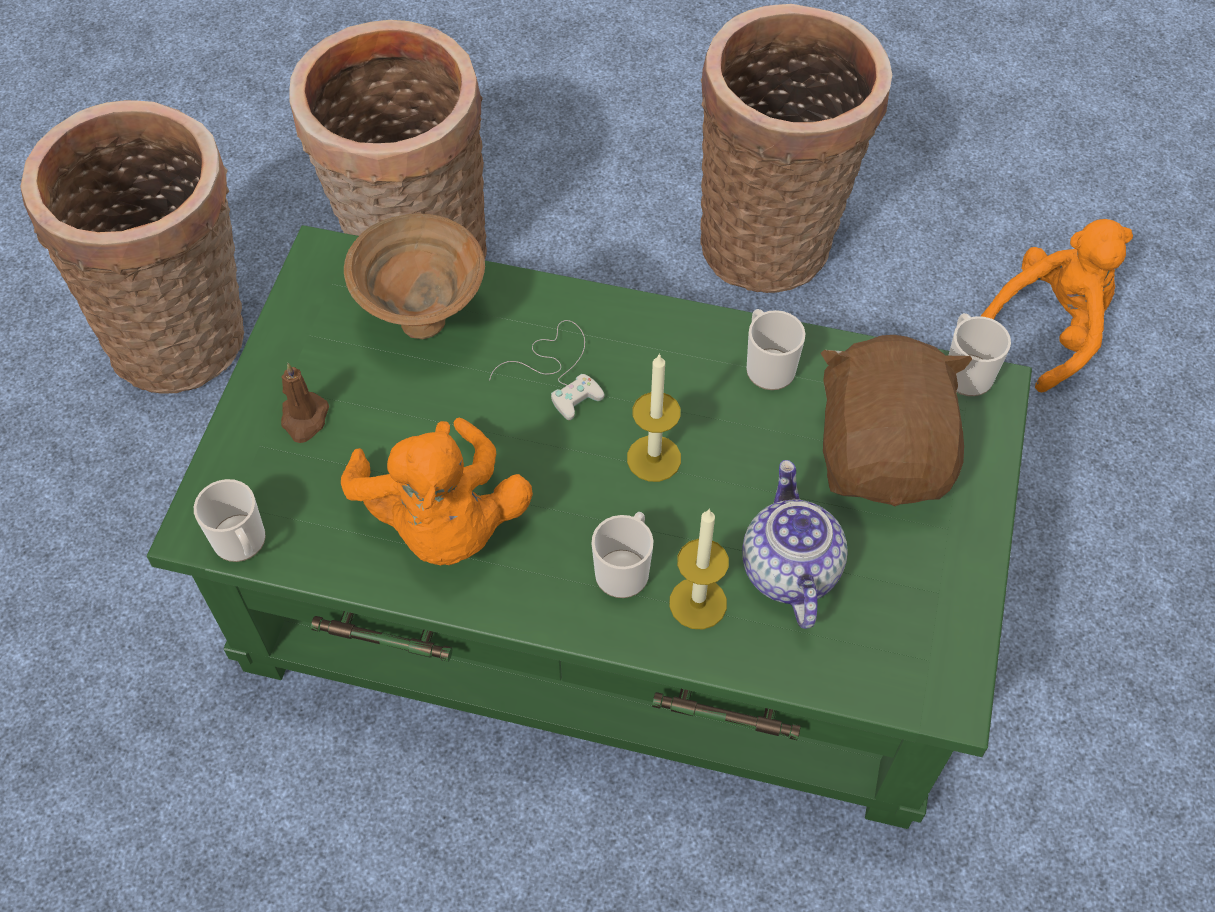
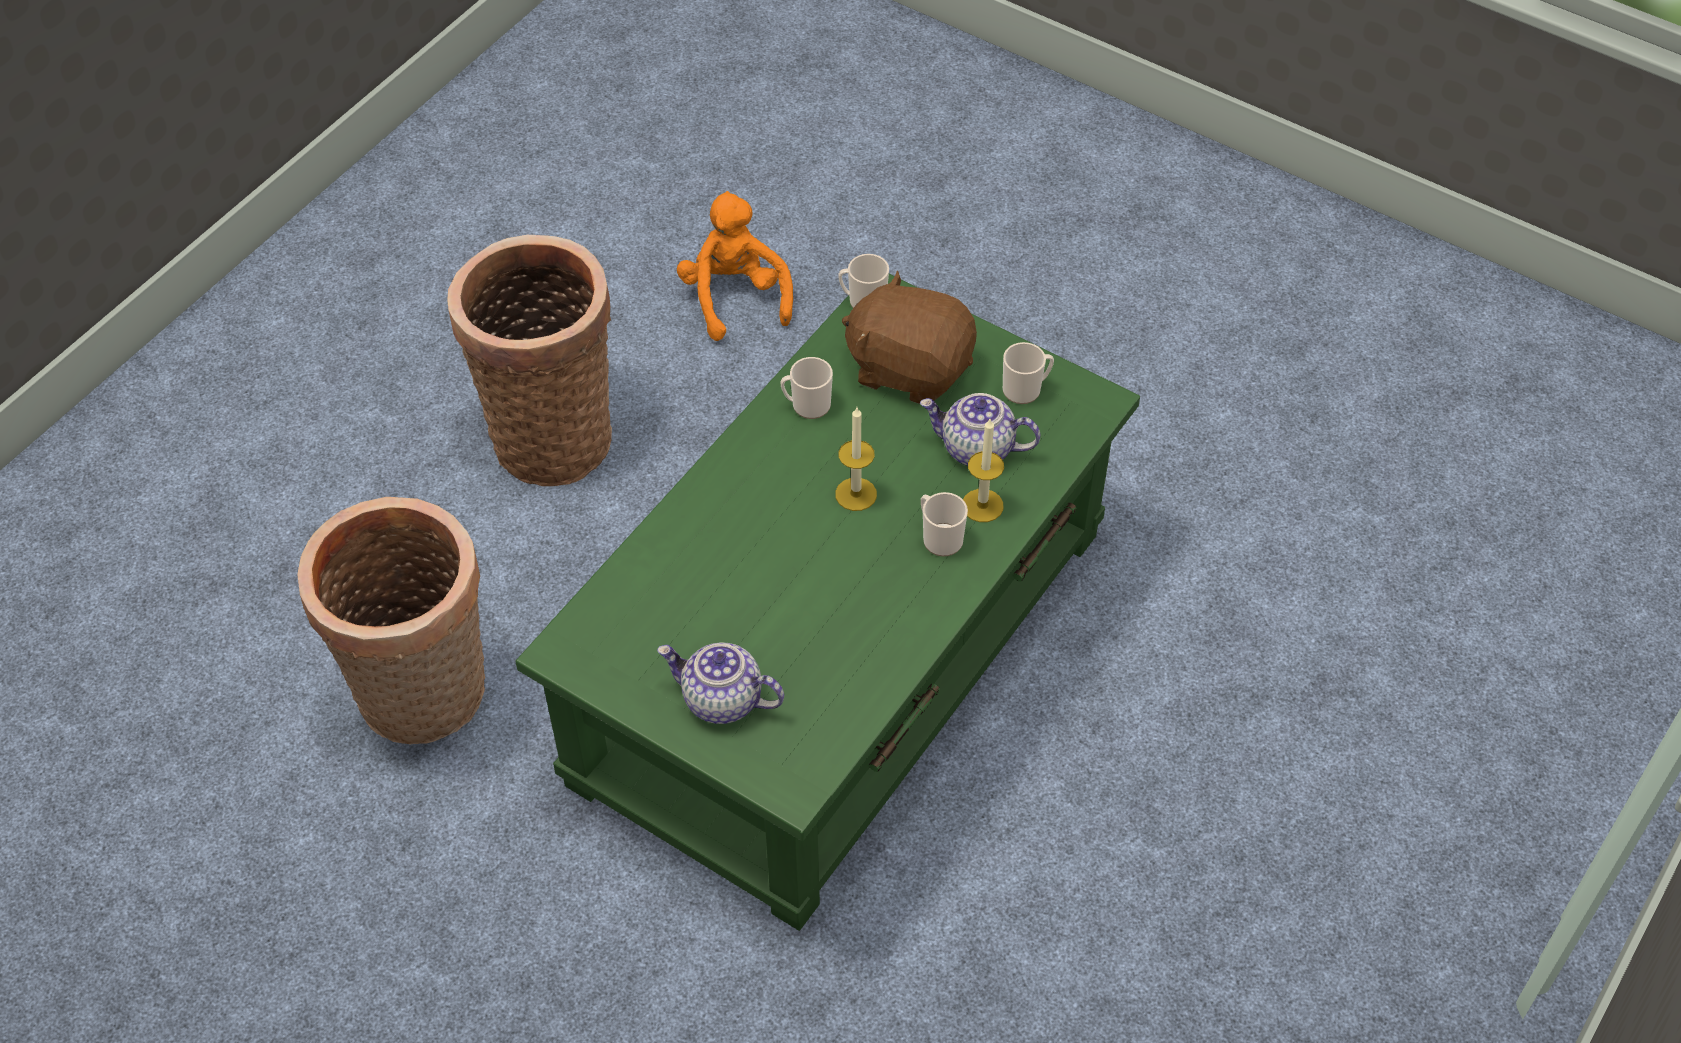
camera: 70 degrees left, 5 degrees down
basket [20,100,244,394] -> none
mug [194,479,266,562] -> mug moved to [1003,342,1054,404]
brown candle [281,363,329,443] -> teapot [657,643,784,724]
orange plush toy [341,418,533,565] -> none
brown bowl [344,213,485,339] -> none
white game controller [489,320,605,420] -> none

